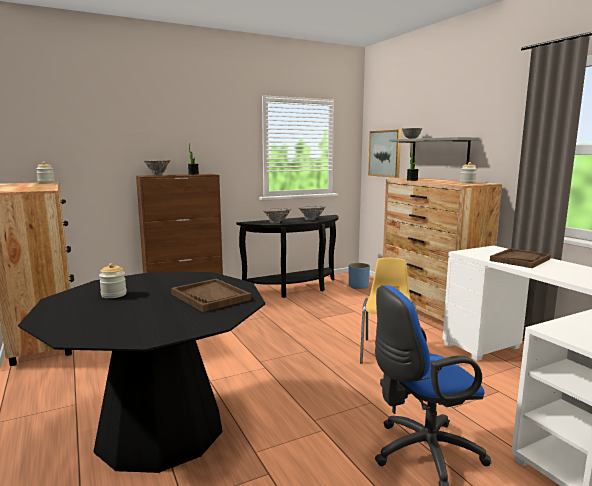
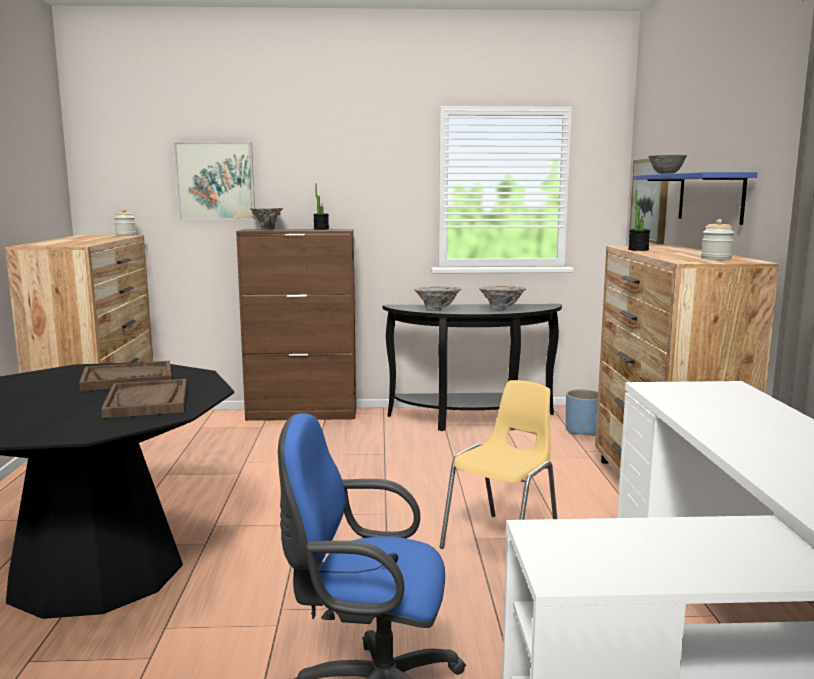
camera: 25 degrees right, 0 degrees up
jar [99,263,127,298] -> none
grey shelf [389,137,479,165] -> blue shelf [633,172,758,225]
brown tray [490,248,551,268] -> brown tray moved to [79,361,172,391]
none -> picture [174,142,255,220]

